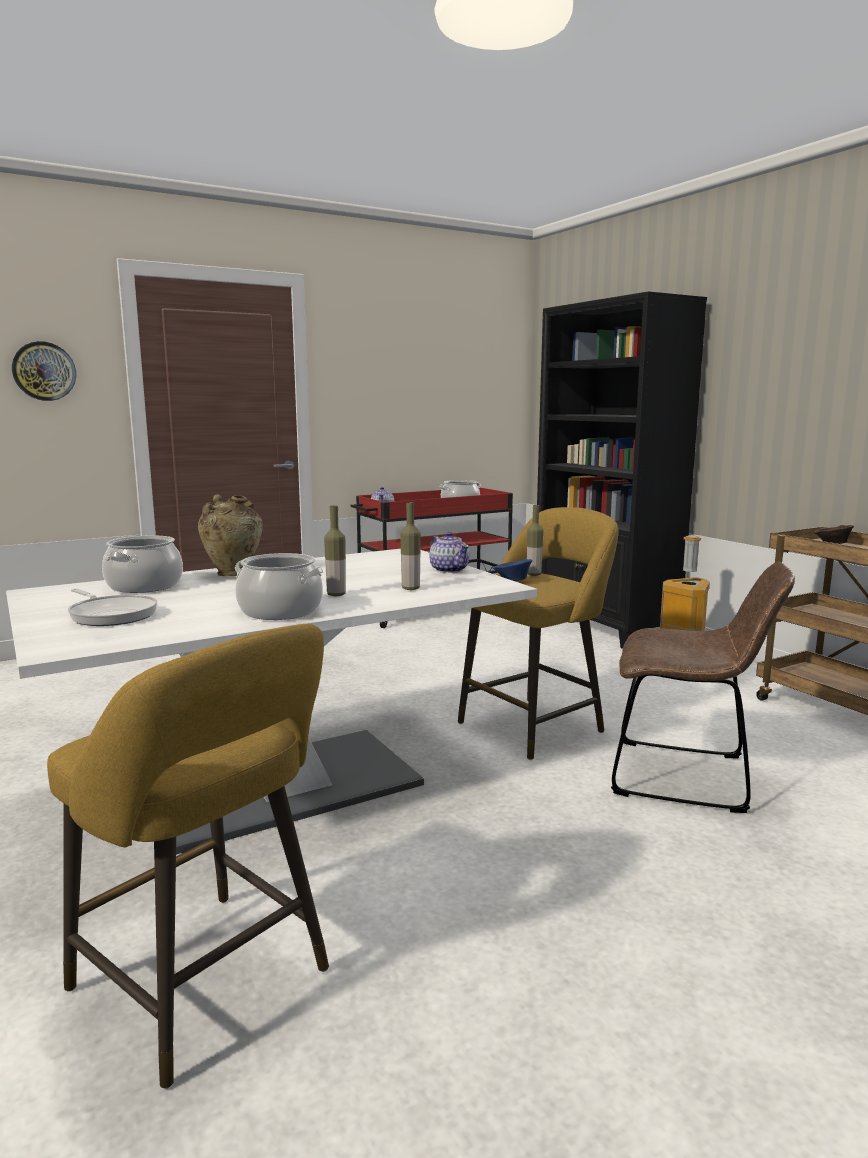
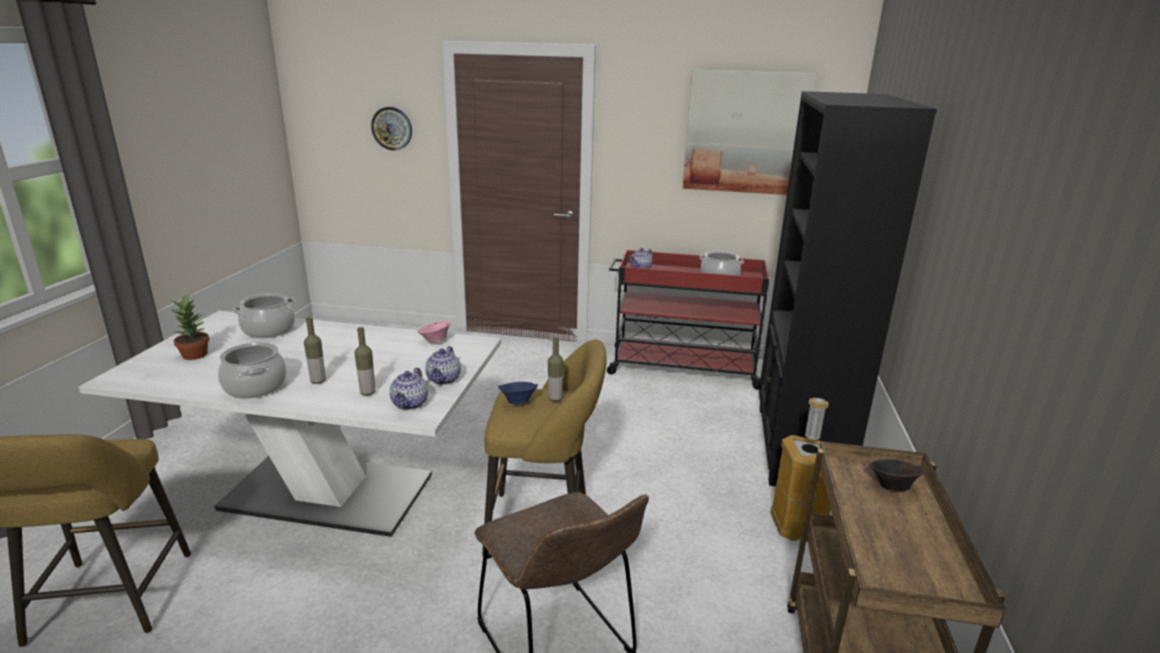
camera: 40 degrees right, 10 degrees up
frying pan [68,589,157,626] -> potted plant [170,293,210,360]
beige vase [198,494,263,576] -> none
none -> teapot [390,368,428,410]
none -> pink bowl [417,320,451,343]
none -> picture [682,69,816,195]

